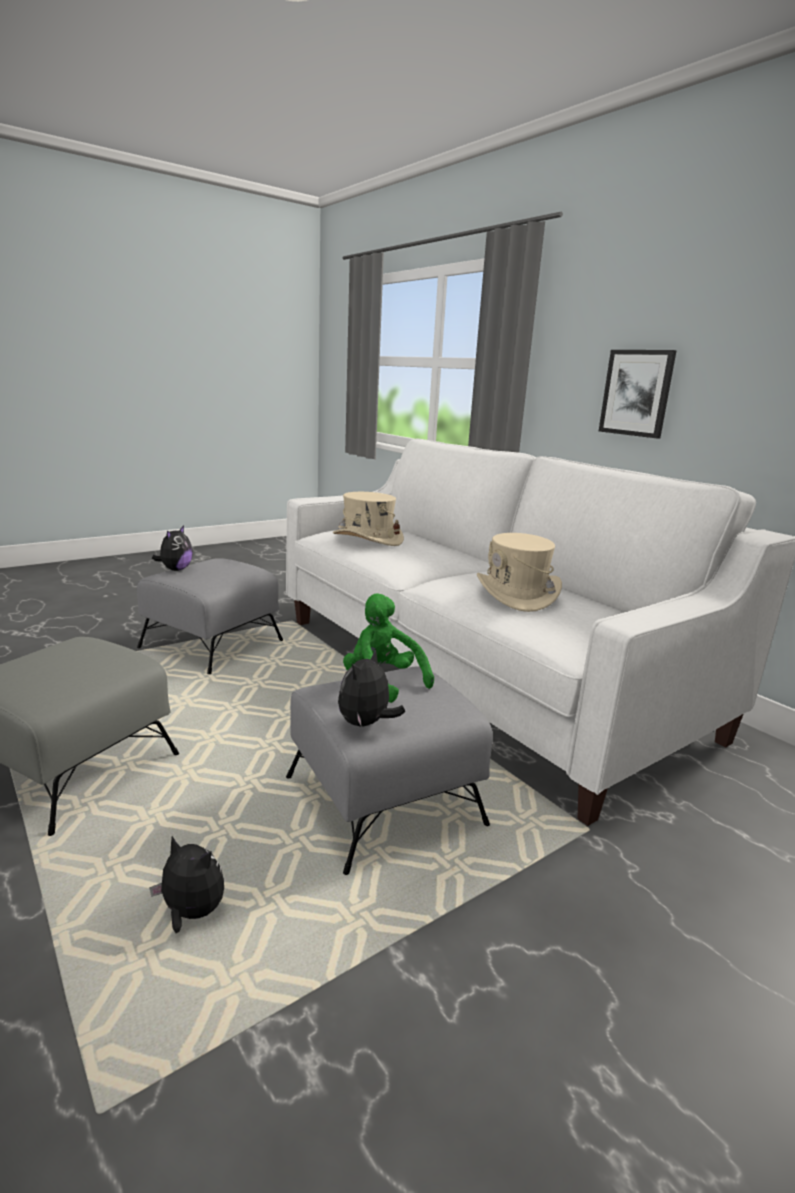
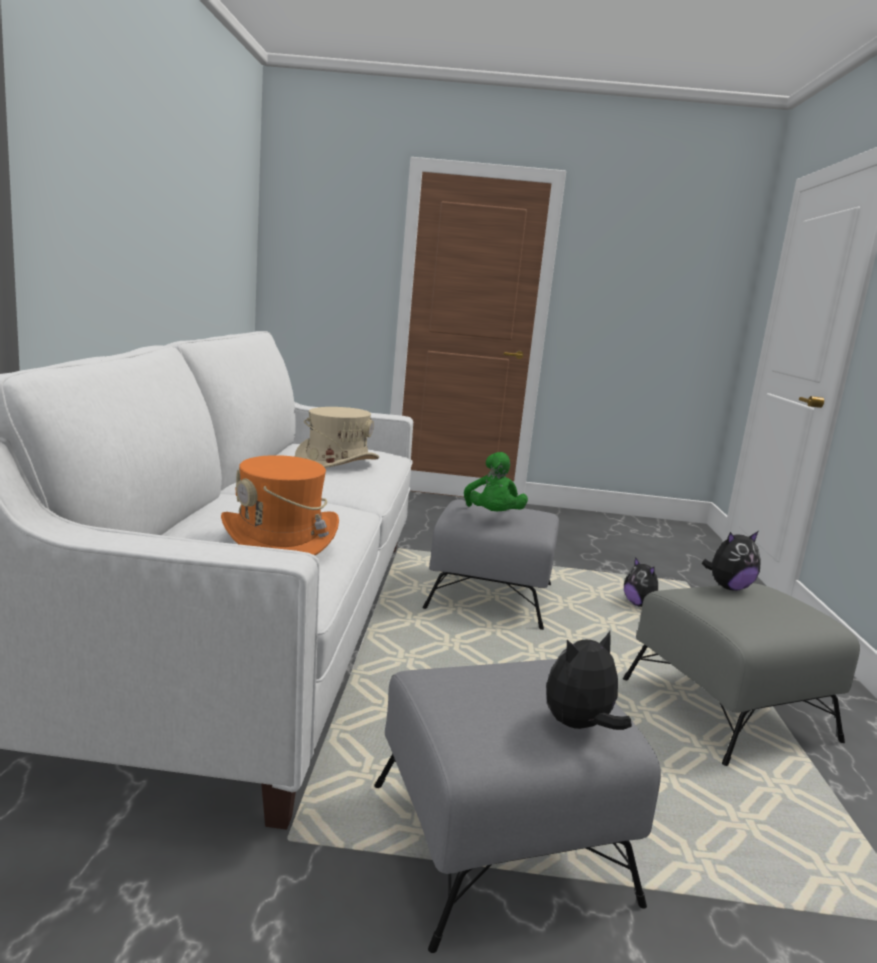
camera: 140 degrees left, 5 degrees down
beige hat [333,492,404,546] -> orange hat [221,455,339,555]
plush toy [338,649,405,727] -> plush toy moved to [702,531,761,591]
picture [599,350,677,438] -> none

